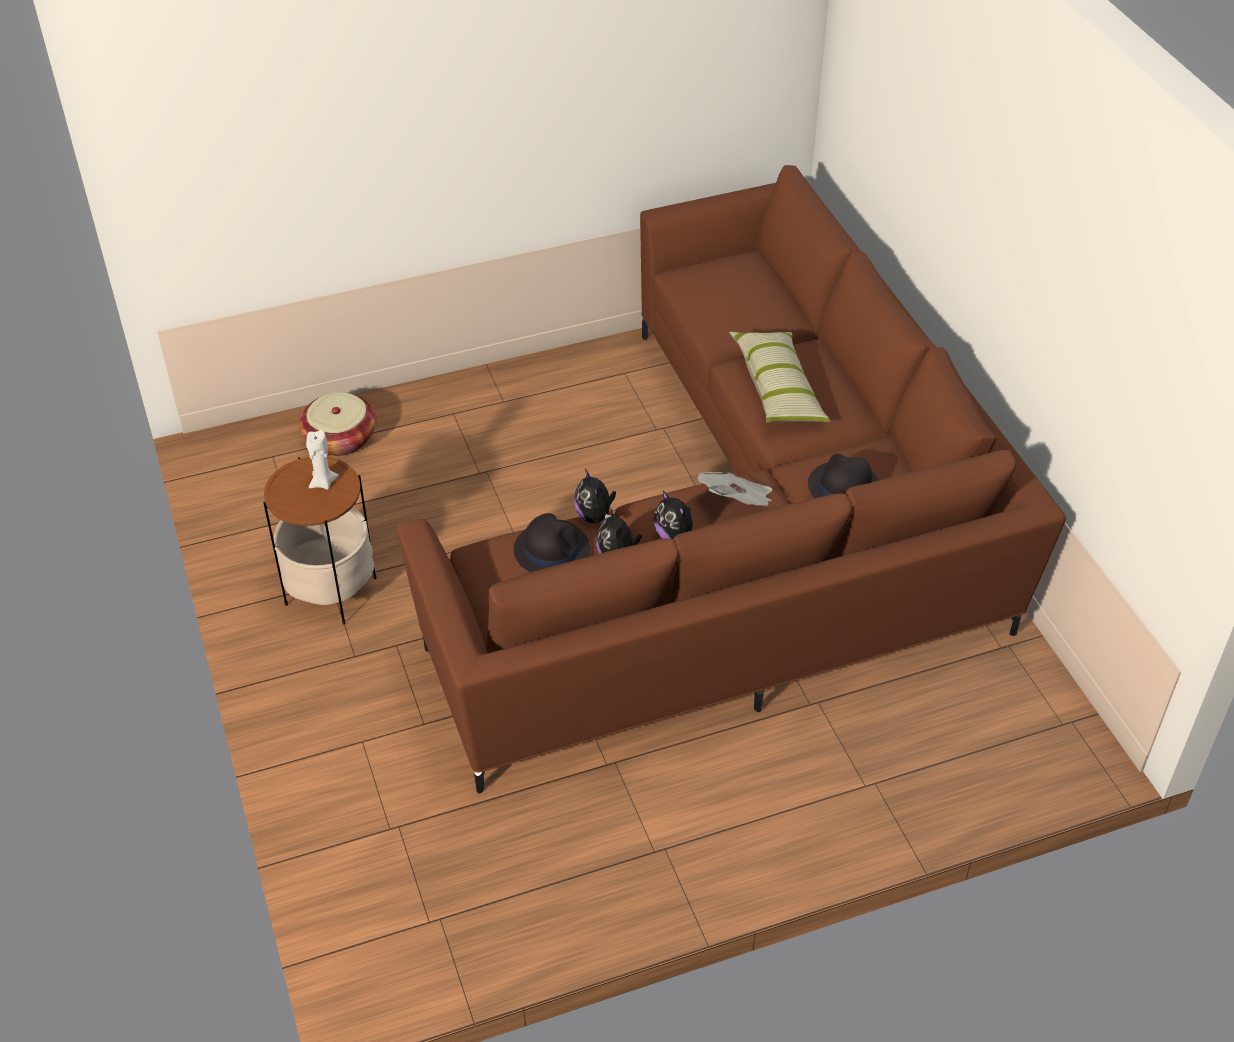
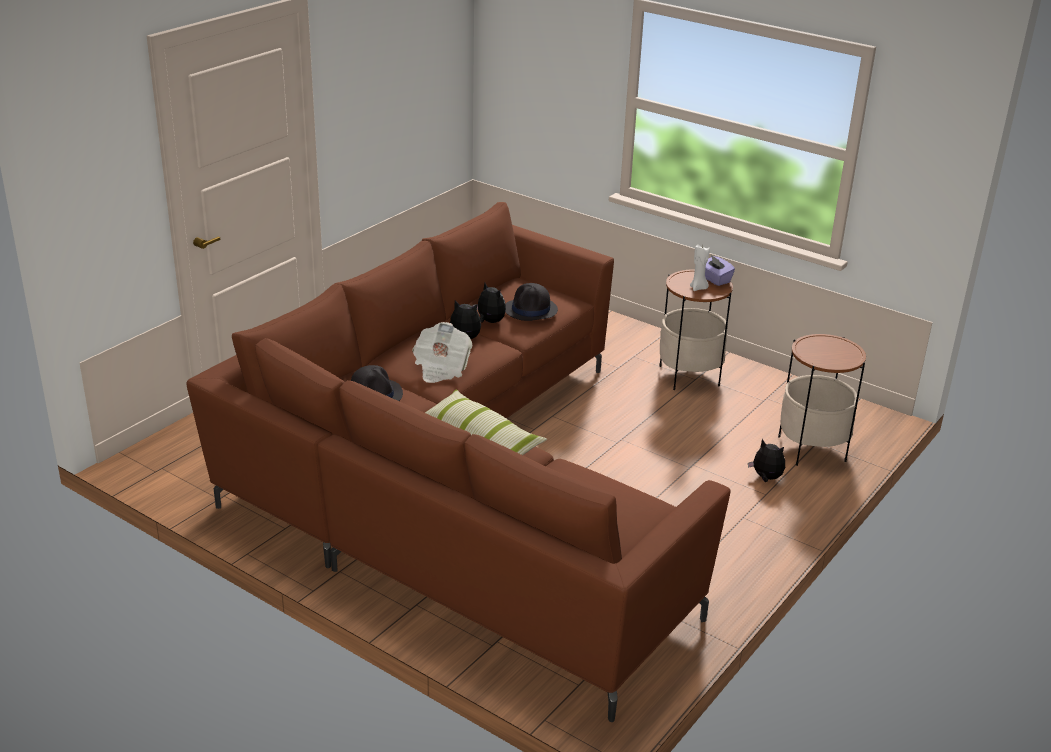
camera: 145 degrees right, 15 degrees down
basket [299,392,377,456] -> side table [778,334,866,466]
plush toy [574,469,616,523] -> plush toy moved to [748,439,785,482]
none -> purple tissue box [705,255,735,286]

